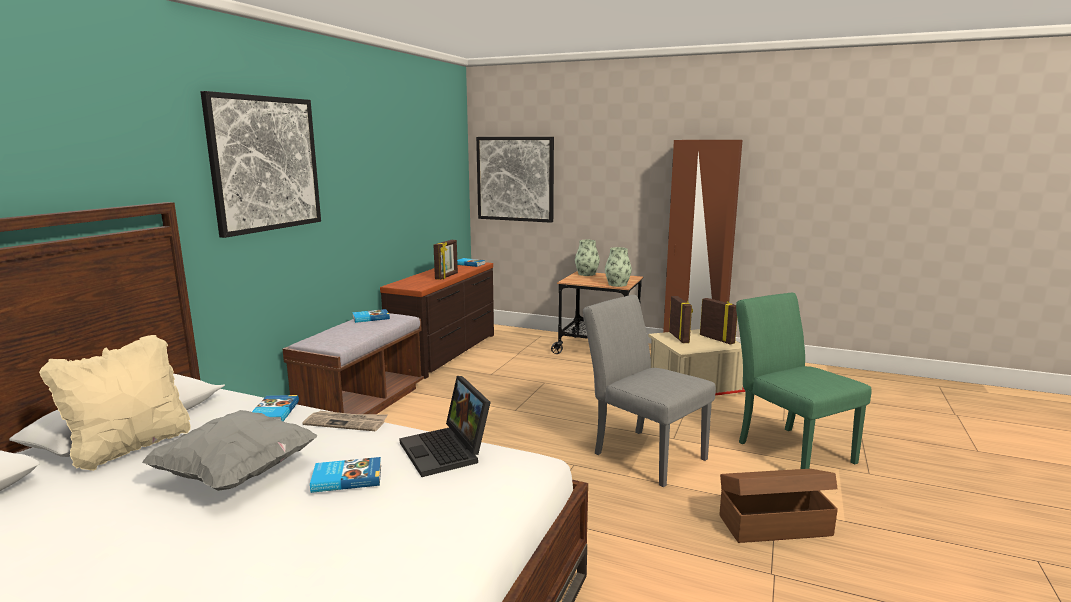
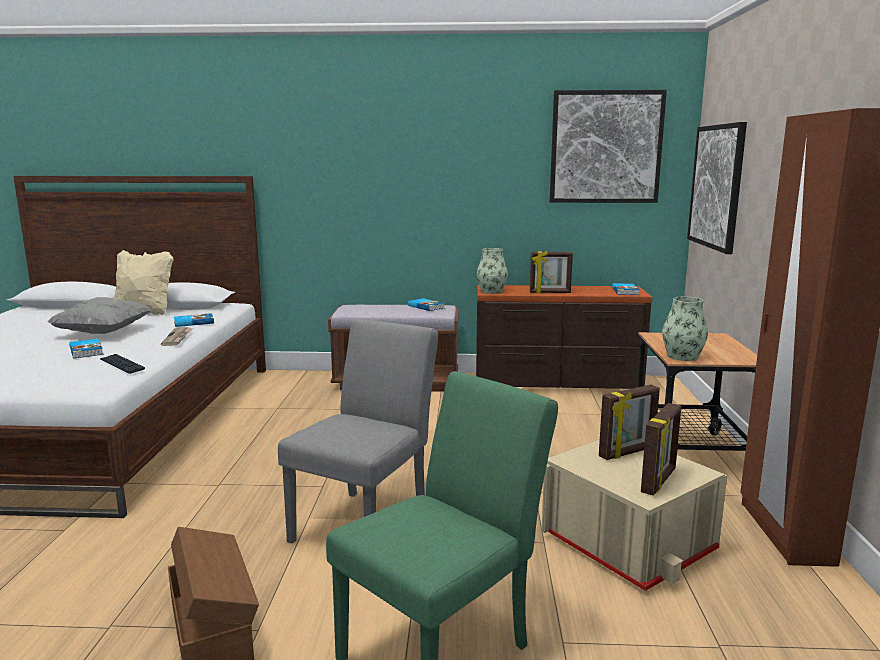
camera: 70 degrees right, 0 degrees up
picture [200,91,321,238] -> picture moved to [550,90,667,203]
laptop [399,376,491,477] -> keyboard [100,354,145,374]
vase [575,240,600,276] -> vase moved to [477,248,508,294]

